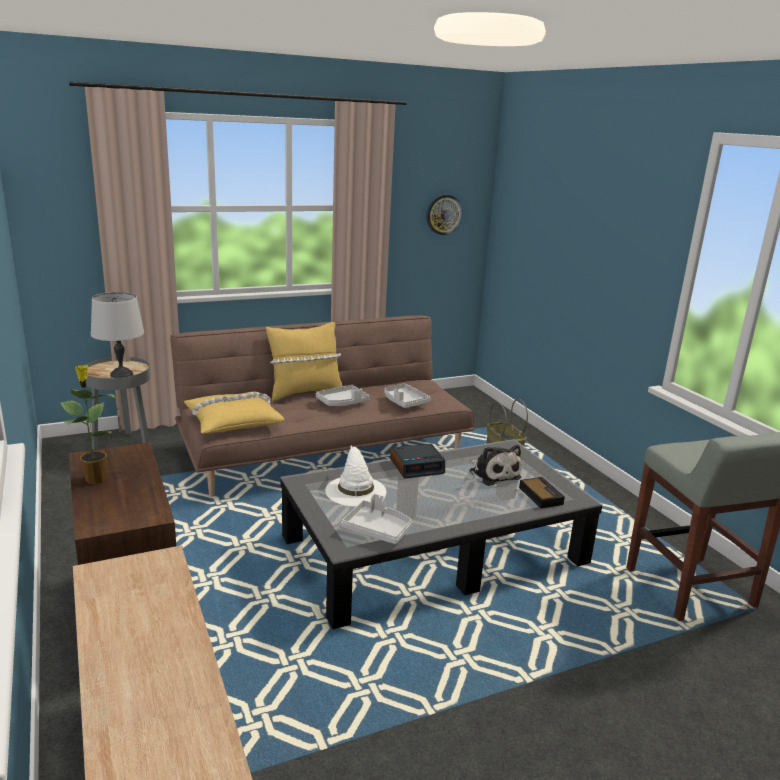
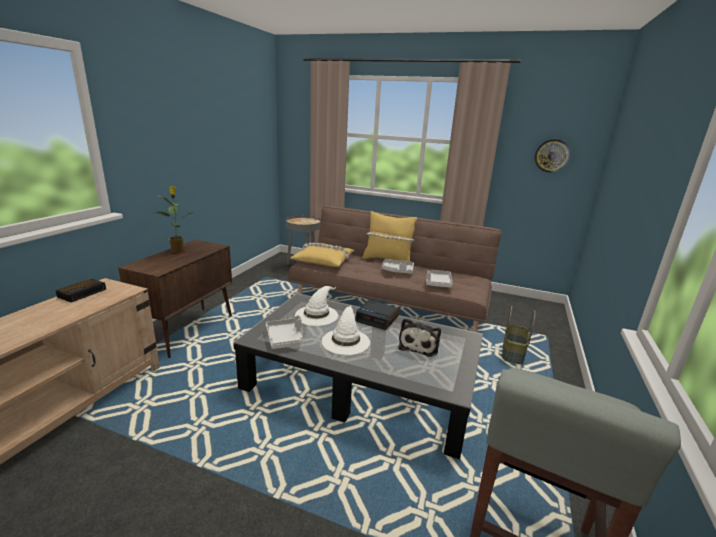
camera: 45 degrees right, 0 degrees up
grey table lamp [91,292,144,378] -> none
alarm clock [519,477,565,508] -> alarm clock moved to [55,278,106,302]
none -> white hat [322,306,370,355]

